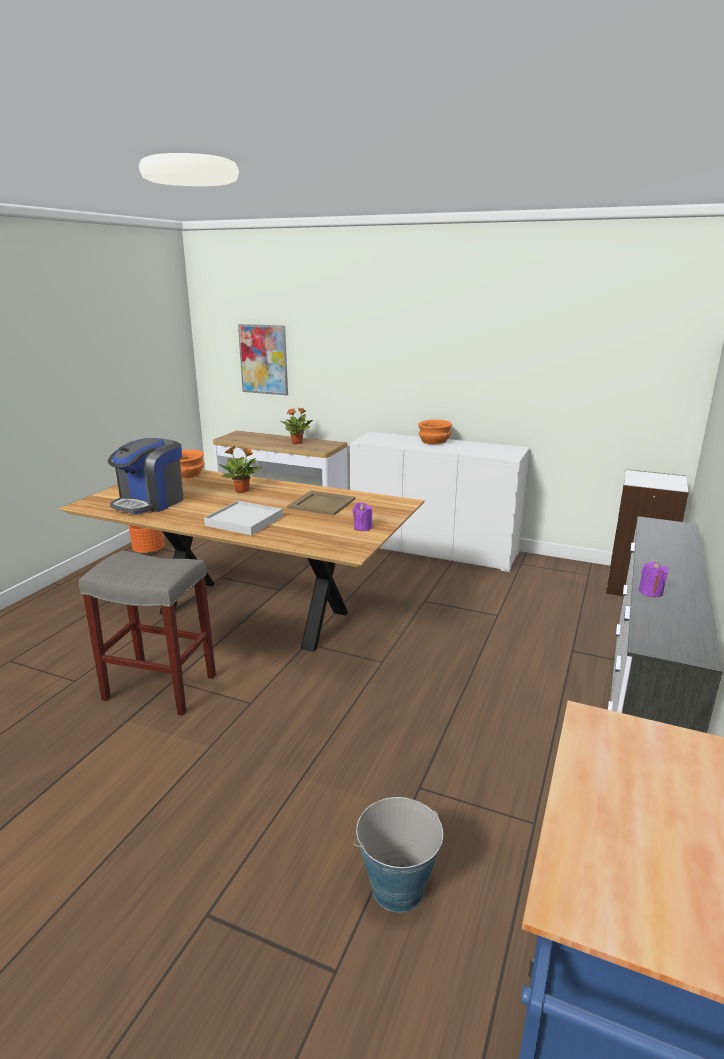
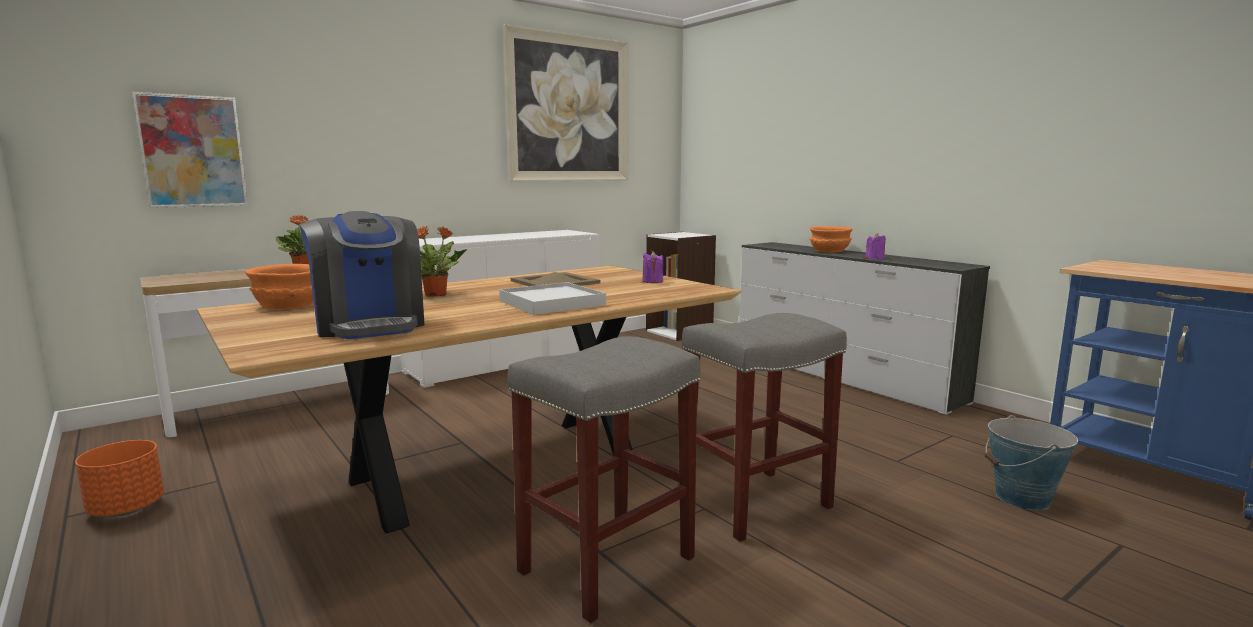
camera: 60 degrees left, 10 degrees down
orange bowl [418,420,452,444] -> orange bowl moved to [810,226,852,253]
none -> picture [502,24,628,182]
none -> grey stool [682,313,847,542]

